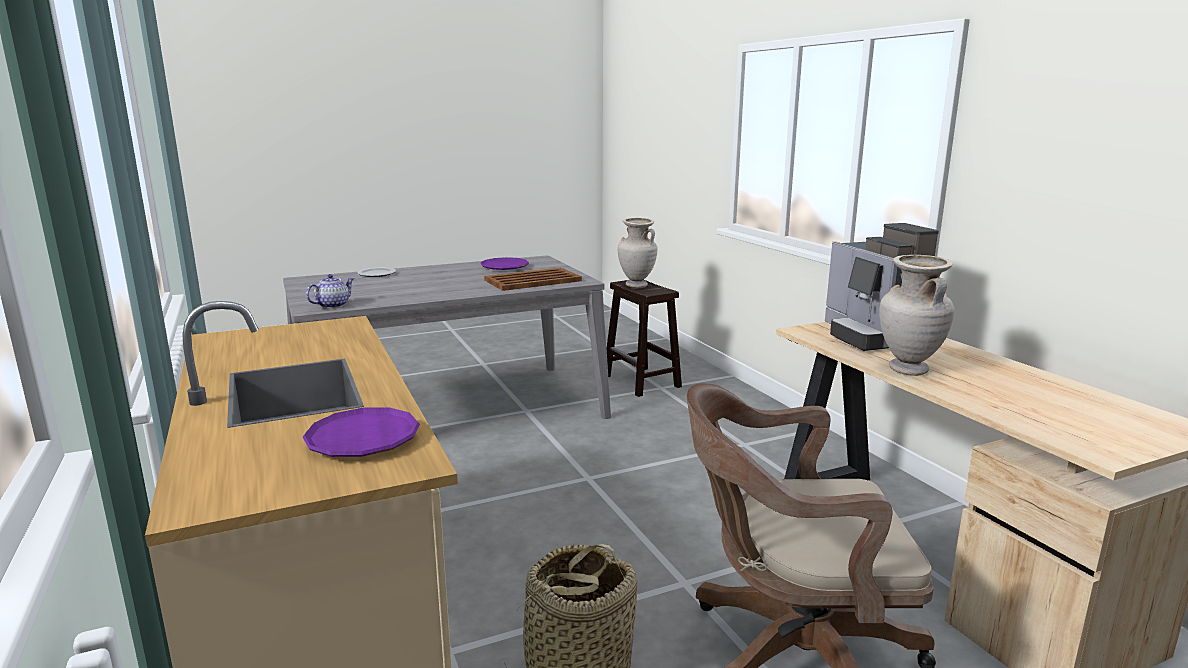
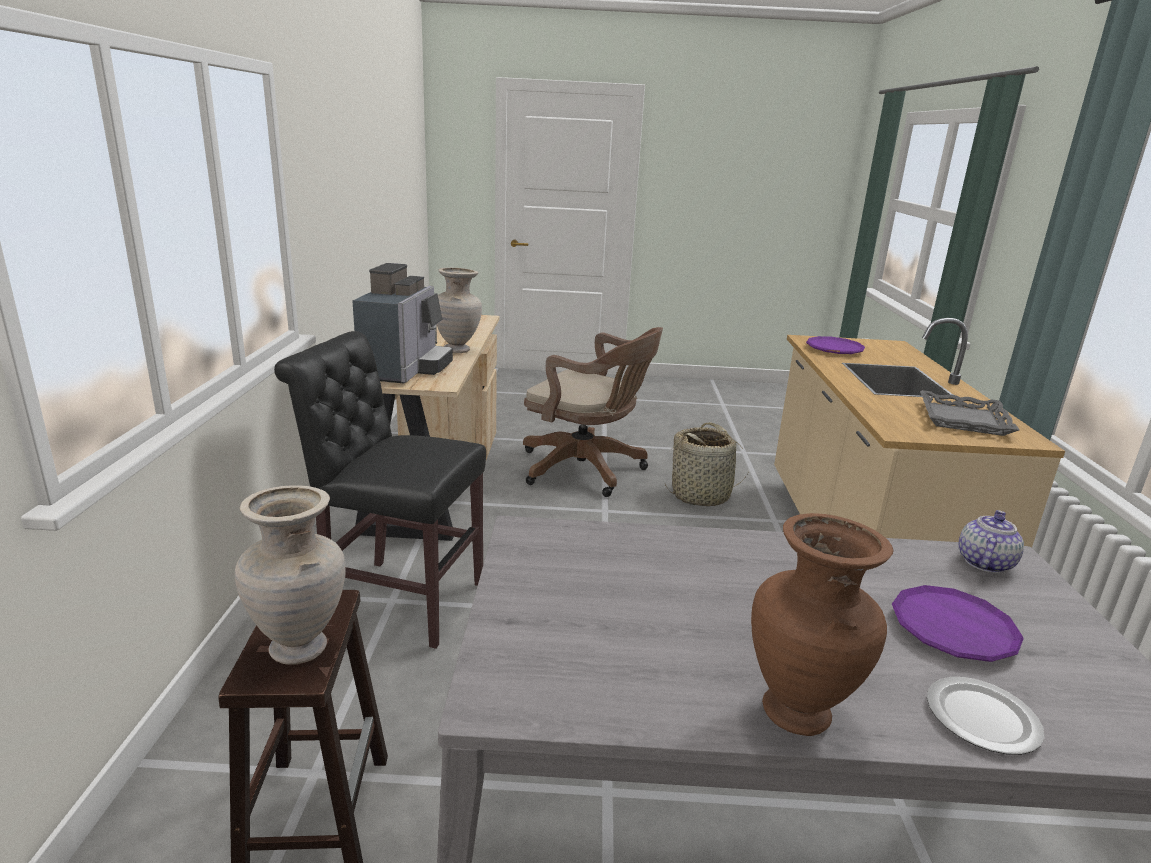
camera: 155 degrees left, 5 degrees up
teapot [306,274,355,308] -> teapot turned 150 degrees clockwise [959,510,1024,573]
purple plate [480,257,529,270] -> purple plate moved to [892,585,1024,662]
brown tray [485,268,582,291] -> none
none -> black chair [274,331,486,649]
none -> brown vase [751,513,893,736]
none -> grey tray [920,390,1019,436]

